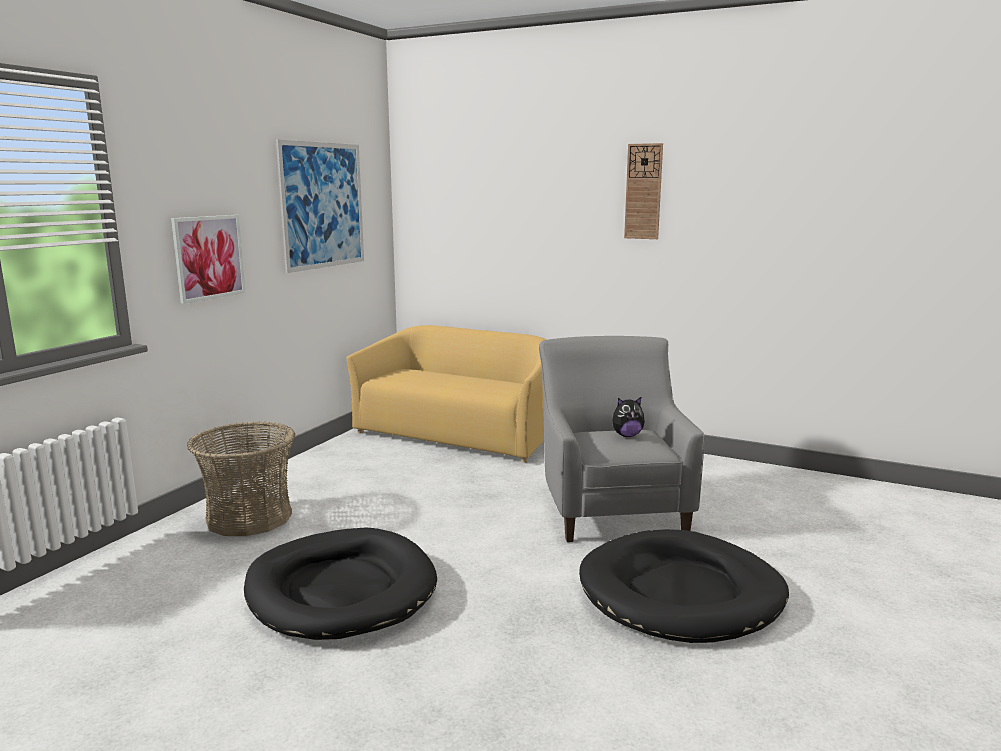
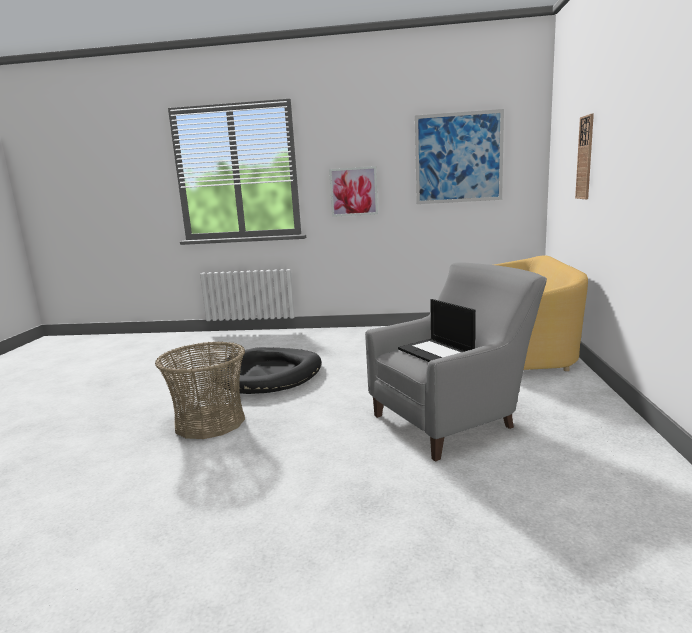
camera: 70 degrees right, 0 degrees up
basket [187,421,295,536] -> basket moved to [155,342,245,439]
black dog bed [579,529,789,643] -> none
plush toy [612,396,645,437] -> laptop [398,299,475,362]
wall clock [624,143,663,239] -> wall clock moved to [575,114,594,199]

